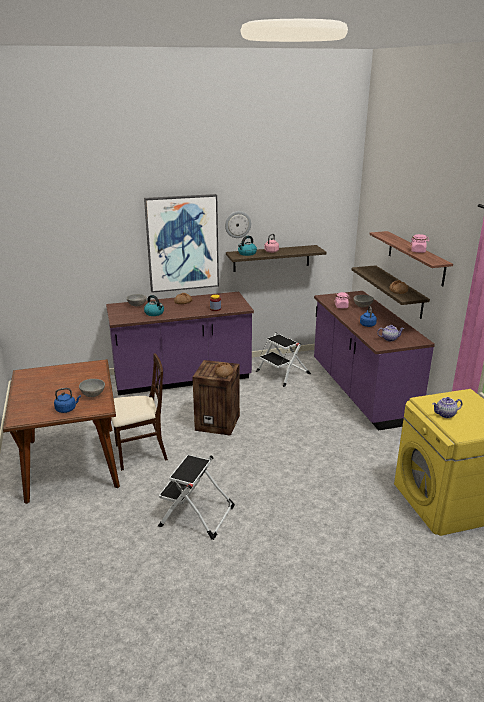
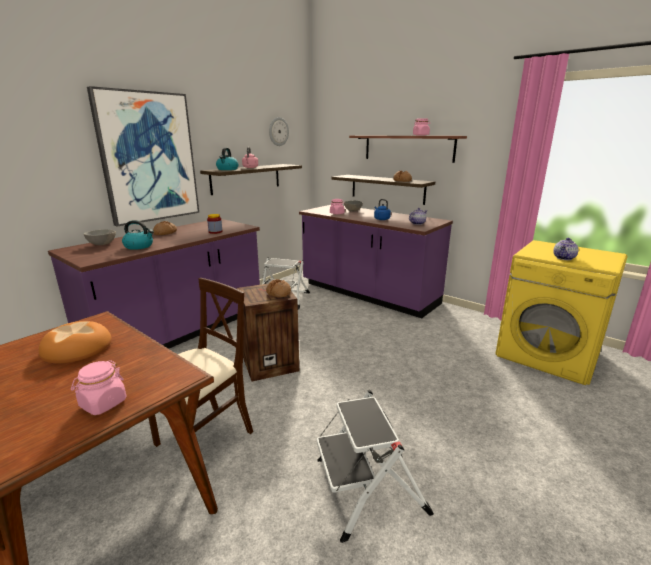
camera: 35 degrees left, 5 degrees down
blue kettle [54,388,81,413] -> pink jar [71,360,126,415]
grey bowl [79,379,105,397] -> none
wall clock [225,211,251,238] -> wall clock moved to [269,117,289,146]
none -> bread [39,321,112,363]

